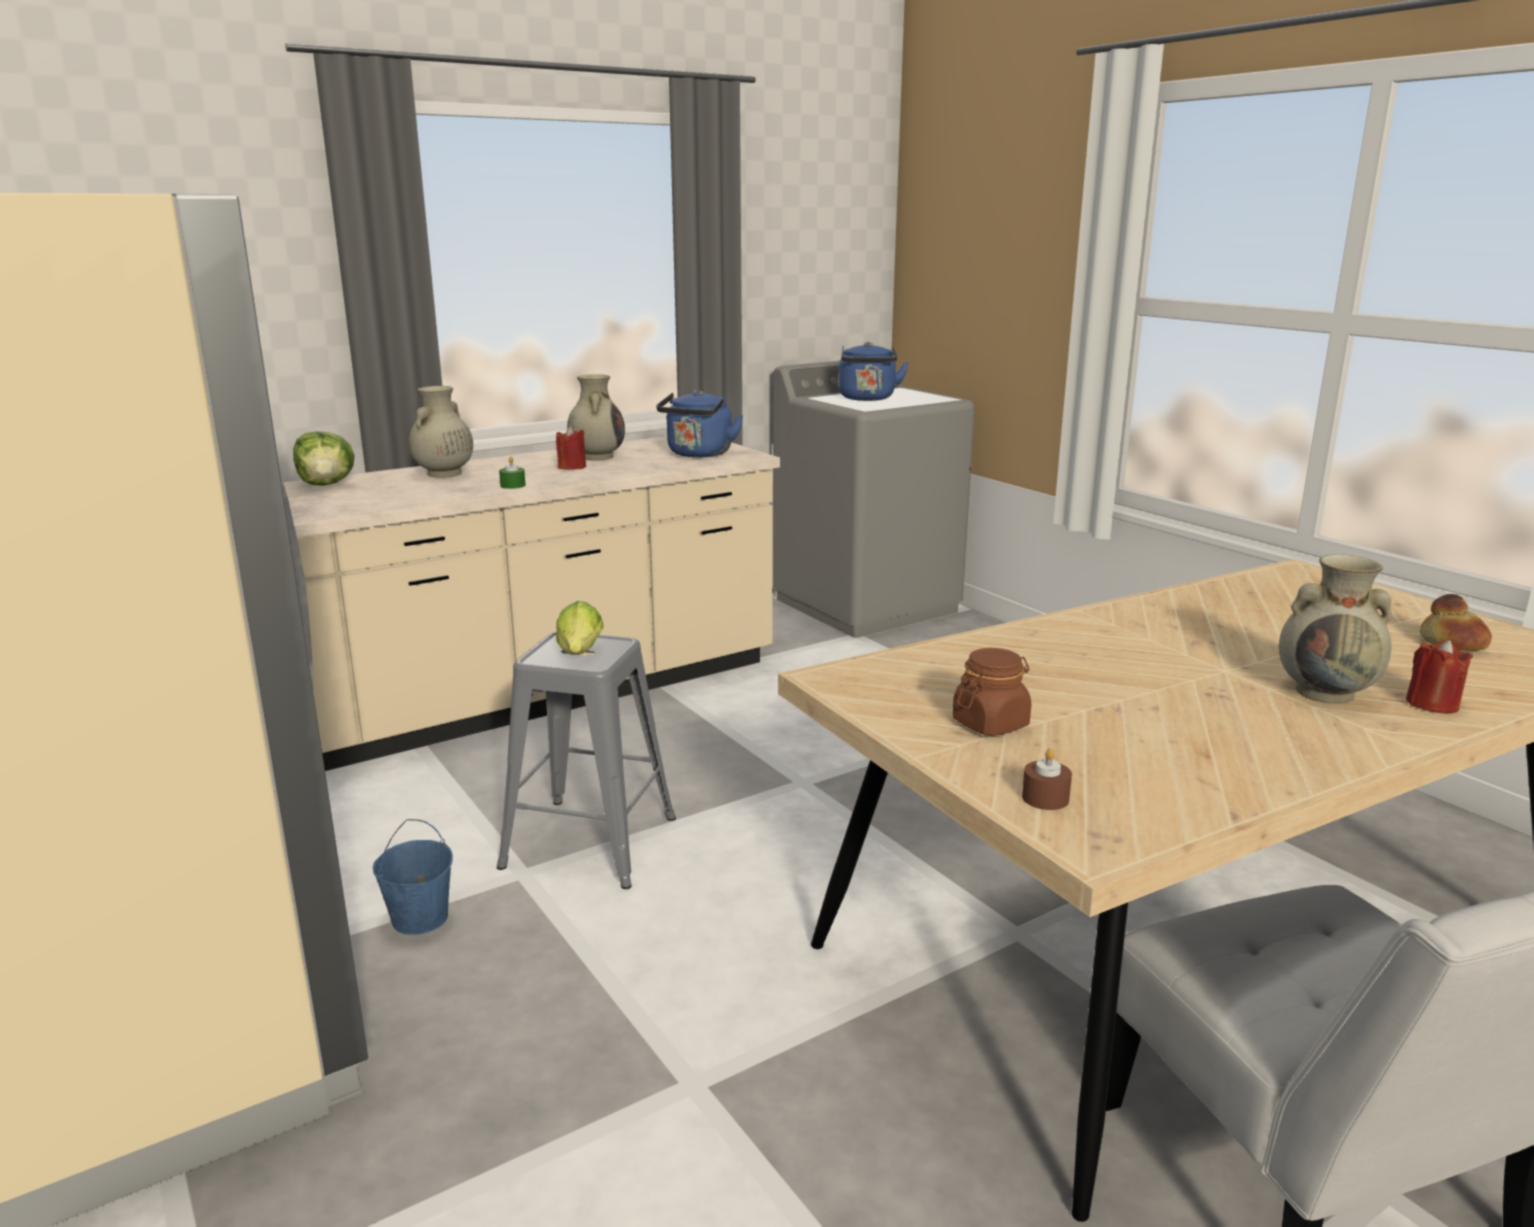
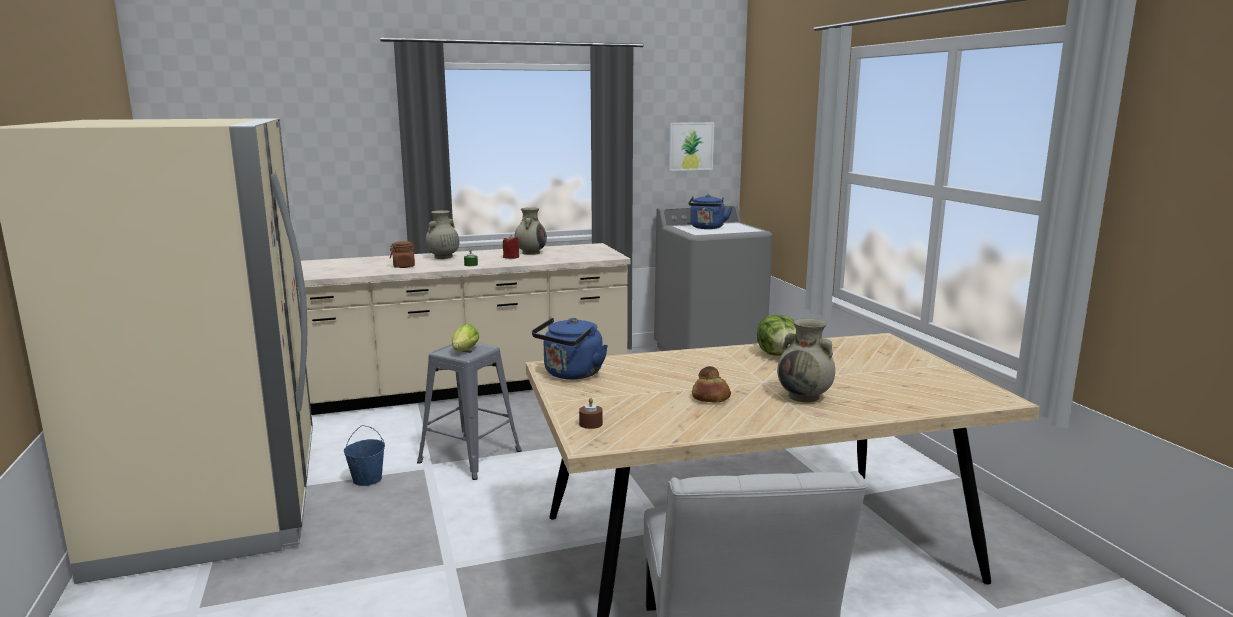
camera: 15 degrees right, 5 degrees down
lettuce [293,431,355,486] -> lettuce moved to [757,315,796,356]
blue kettle [656,390,743,457] -> blue kettle moved to [532,318,608,379]
brown jar [953,648,1031,736] -> brown jar moved to [390,241,417,268]
red candle [1406,640,1473,714] -> none
bread [1420,594,1492,651] -> bread moved to [692,366,731,403]
none -> picture [669,122,714,171]

